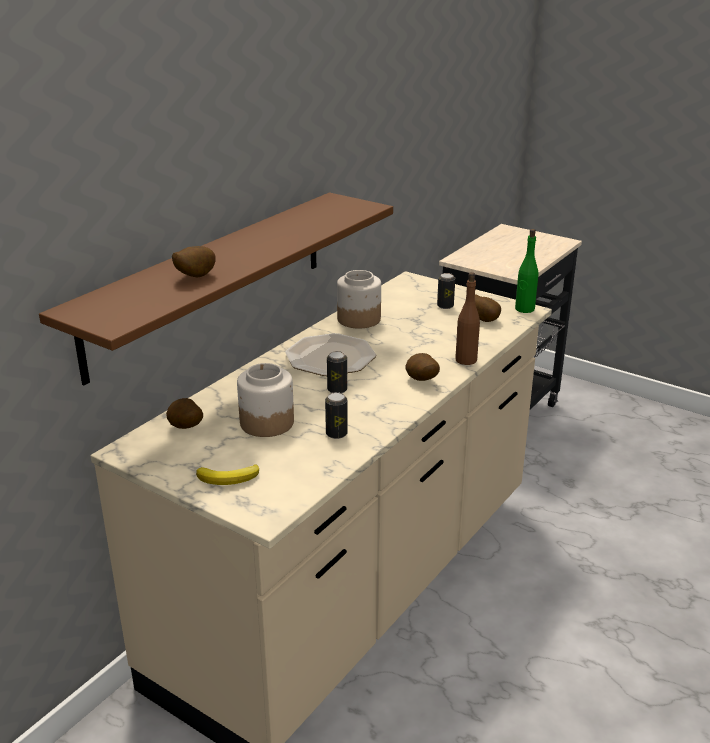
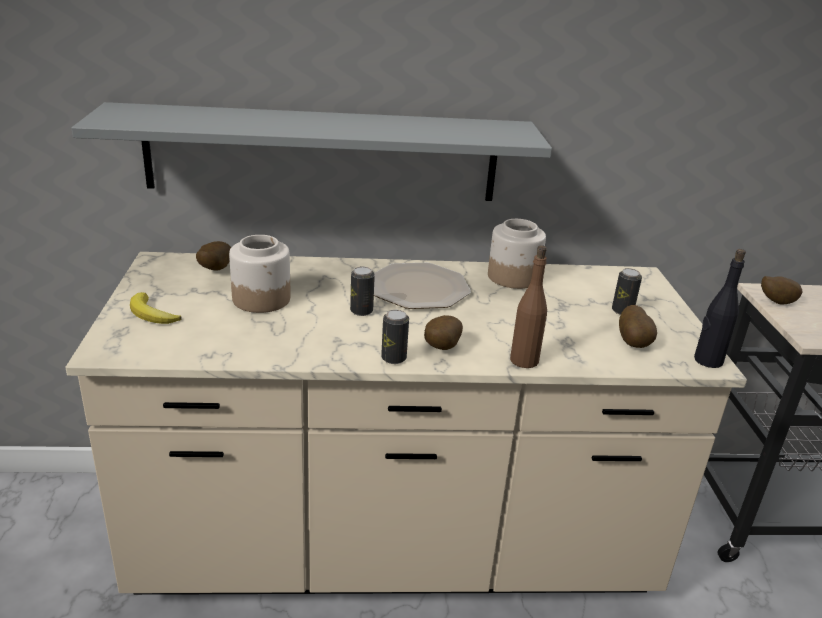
camera: 50 degrees right, 0 degrees up
brown shelf [39,192,393,385] -> grey shelf [71,102,552,201]
potato [172,246,216,278] -> potato moved to [761,276,803,305]
can [325,392,348,439] -> can moved to [381,310,409,364]
green bottle [515,229,538,313] -> black bottle [694,249,746,368]

